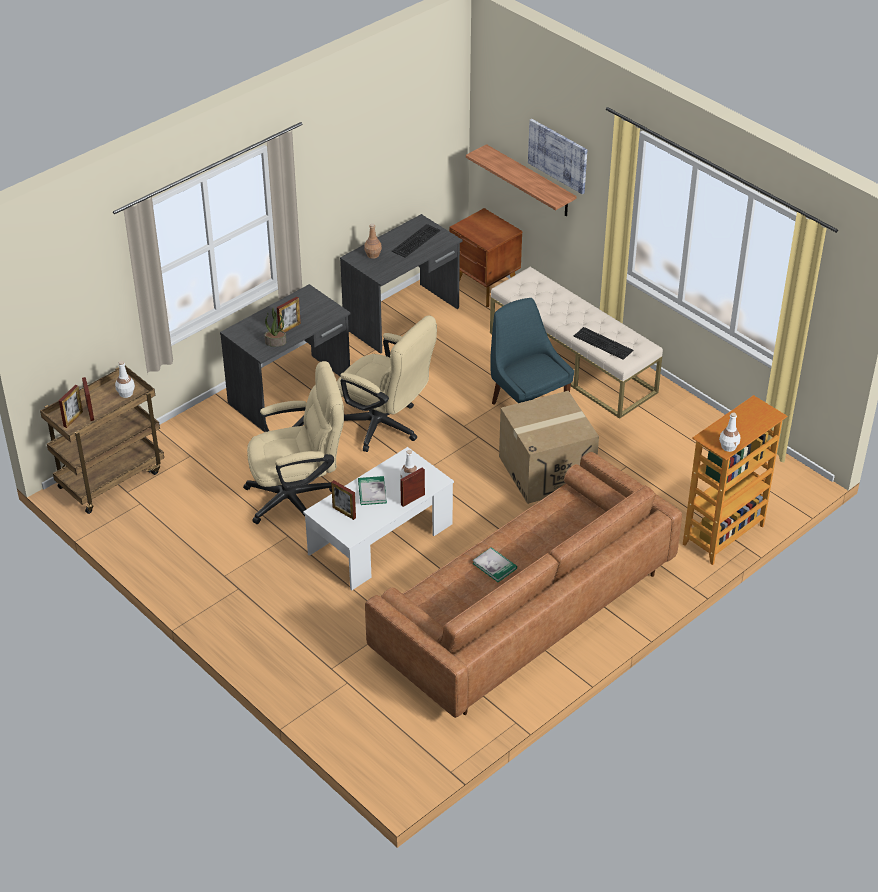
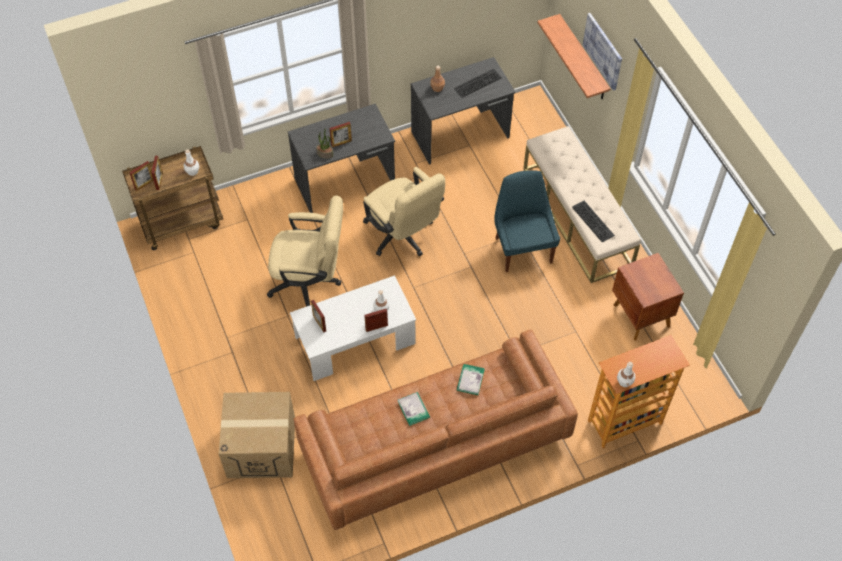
camera: 20 degrees right, 15 degrees up
book [358,476,387,505] -> book moved to [457,364,485,395]
brown nightstand [449,208,522,307] -> brown nightstand moved to [612,253,684,340]
cardboard box [499,391,599,504] -> cardboard box moved to [219,392,295,478]

